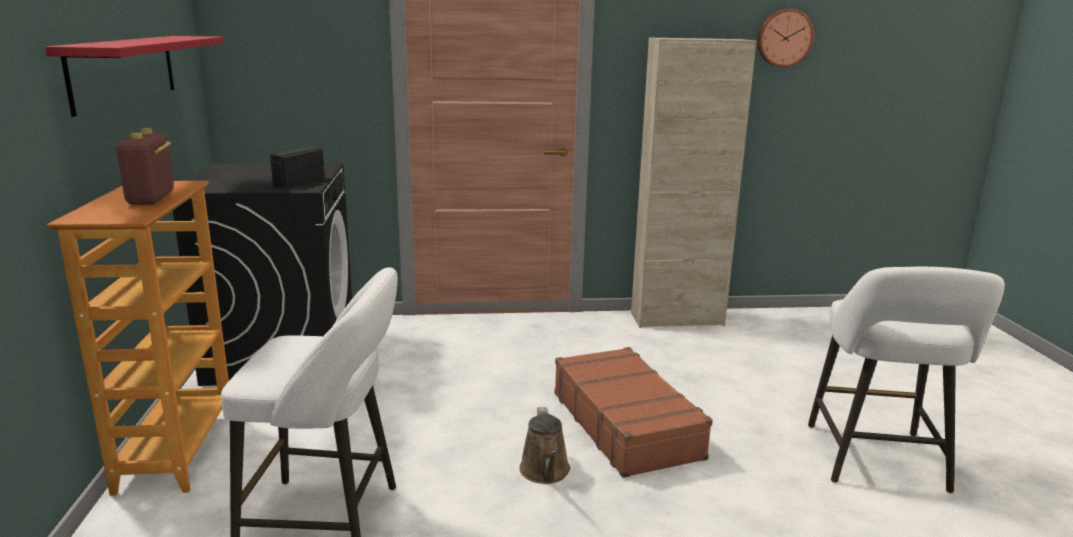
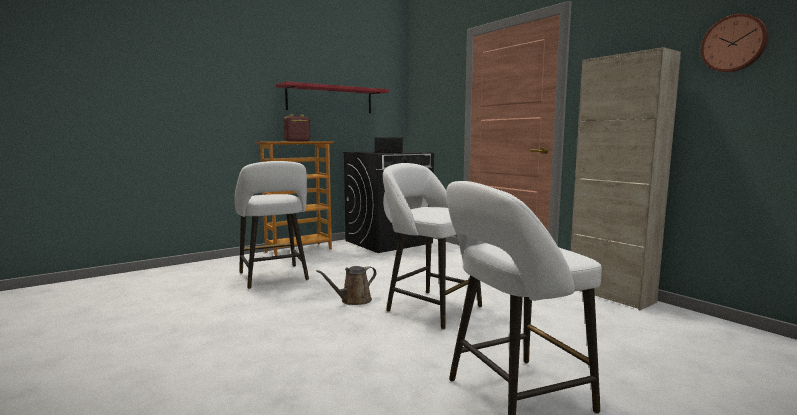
camera: 60 degrees right, 10 degrees down
brown suitcase [554,347,713,478] -> white stool [383,163,482,330]

